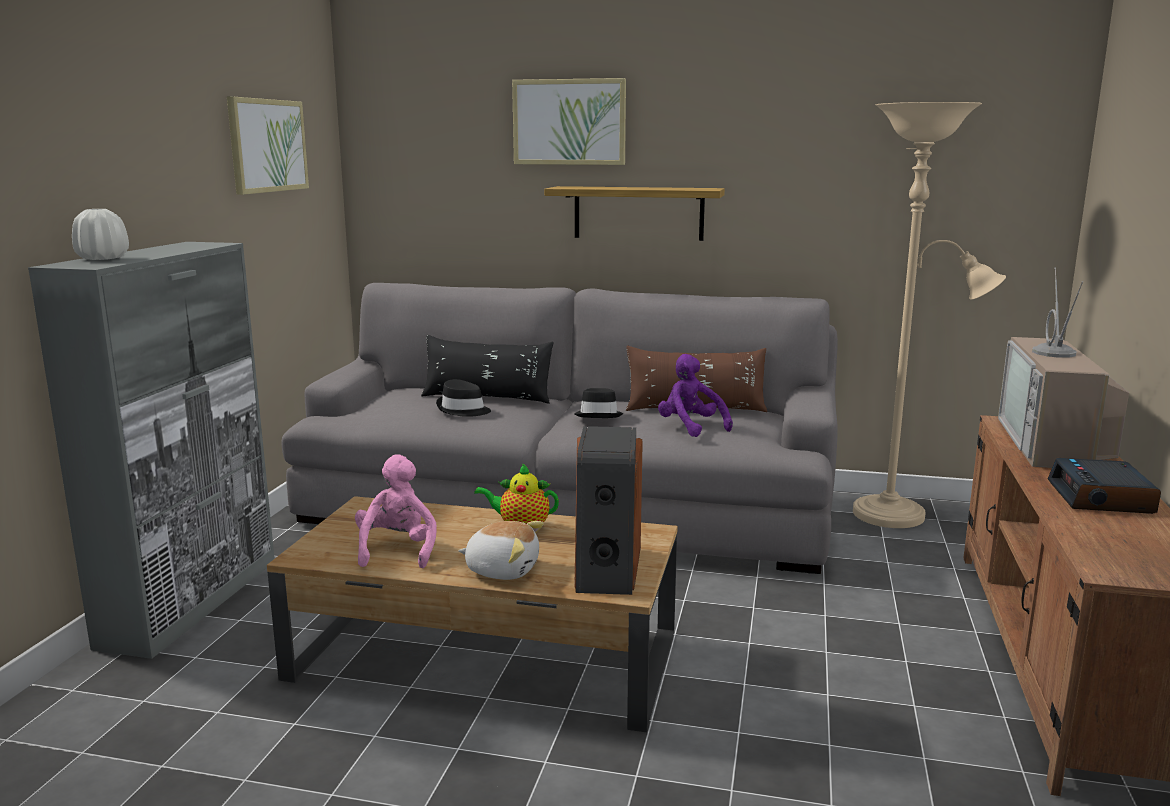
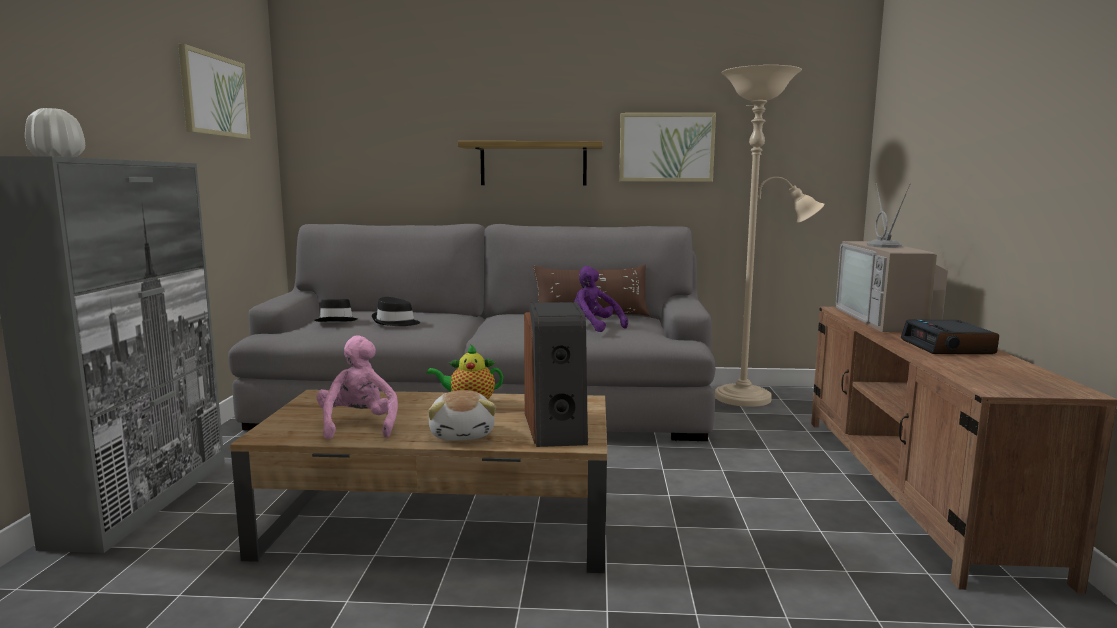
camera: 10 degrees left, 5 degrees down
black pillow [421,335,553,404] -> none
plush toy [458,521,544,580] -> plush toy turned 75 degrees clockwise [428,390,496,441]
picture [512,78,626,165] -> picture moved to [619,113,716,182]
black hat [574,388,623,418] -> black hat moved to [315,299,357,322]

